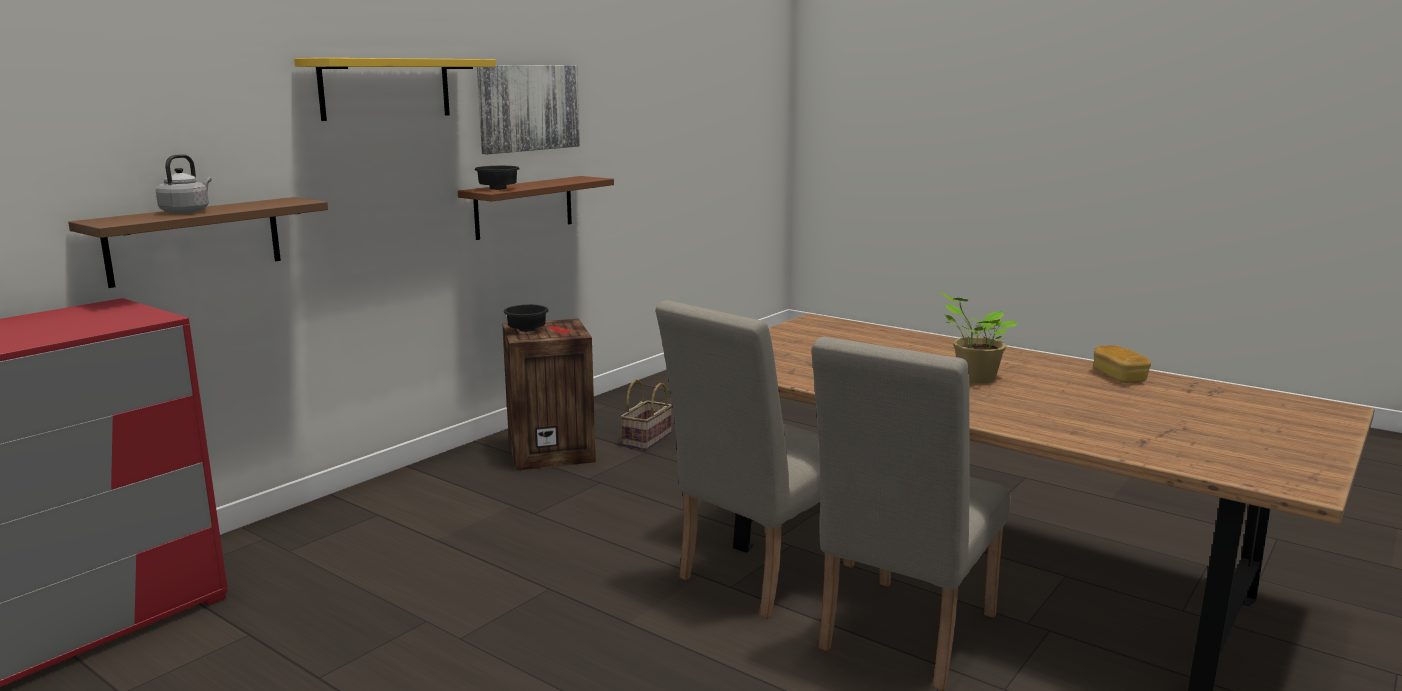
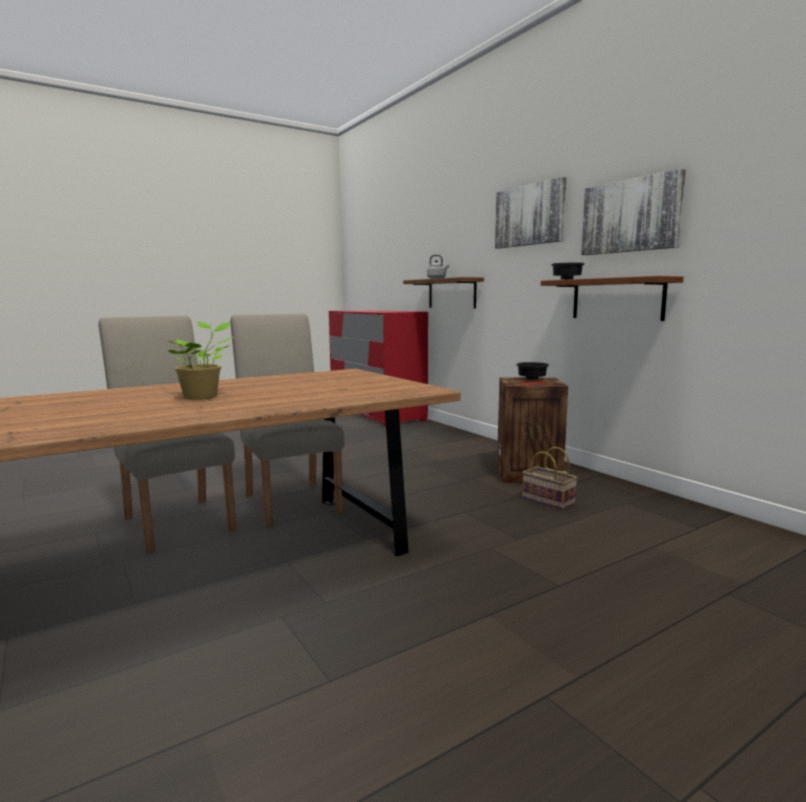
camera: 110 degrees right, 5 degrees down
yellow shelf [294,58,496,121] -> picture [495,177,566,249]
bread [1094,345,1151,383] -> none

